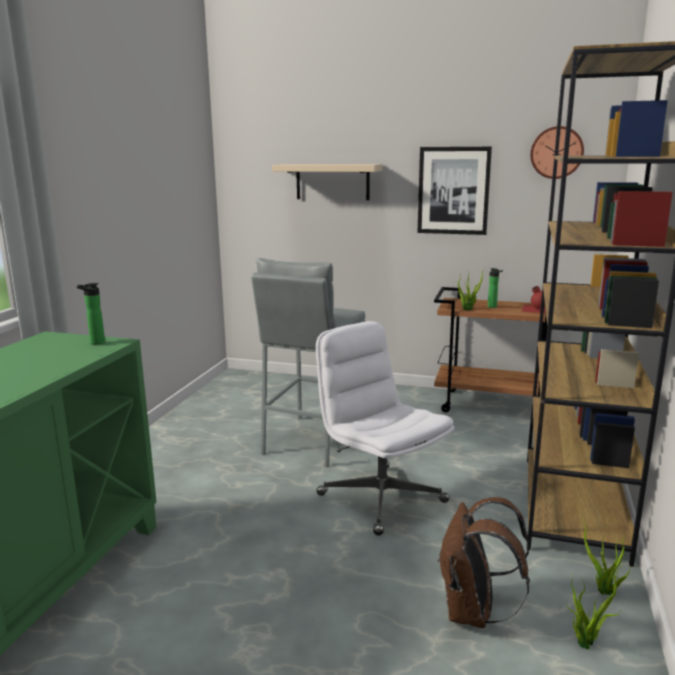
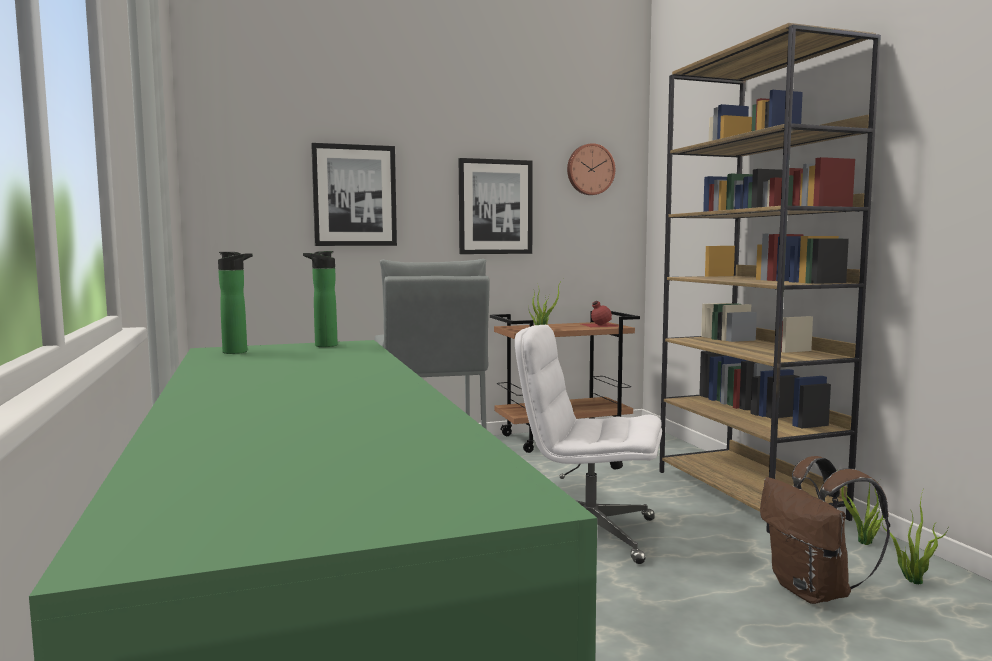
camera: 35 degrees left, 10 degrees down
beige shelf [272,164,383,200] -> picture [311,143,397,246]
bottle [488,268,503,308] -> bottle moved to [218,252,253,354]

